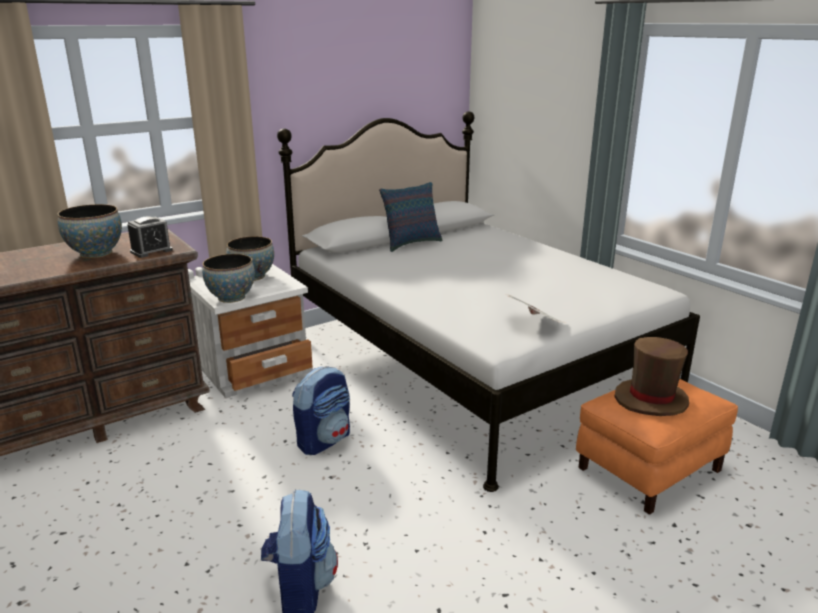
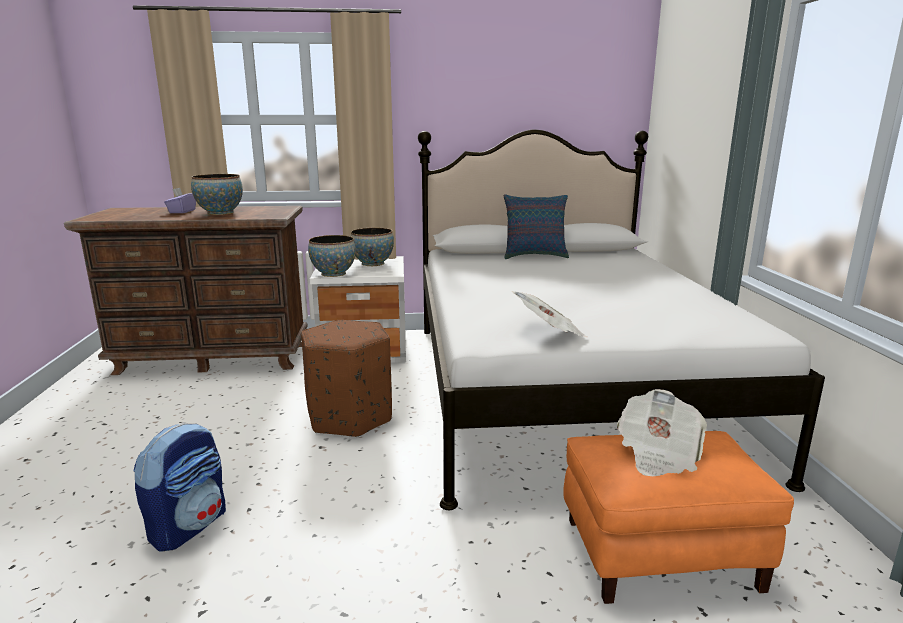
camera: 30 degrees right, 5 degrees down
alarm clock [127,216,173,258] -> none
backpack [292,366,350,455] -> brown ottoman [301,320,392,437]
brown hat [614,337,689,416] -> newspaper [617,389,707,476]
none -> purple tissue box [164,188,196,213]

